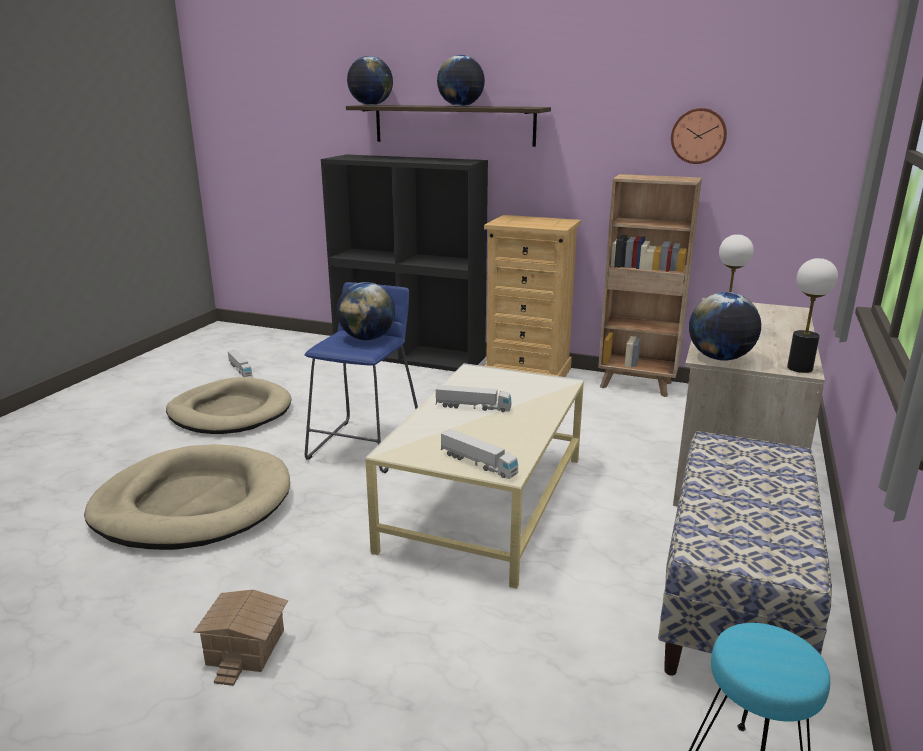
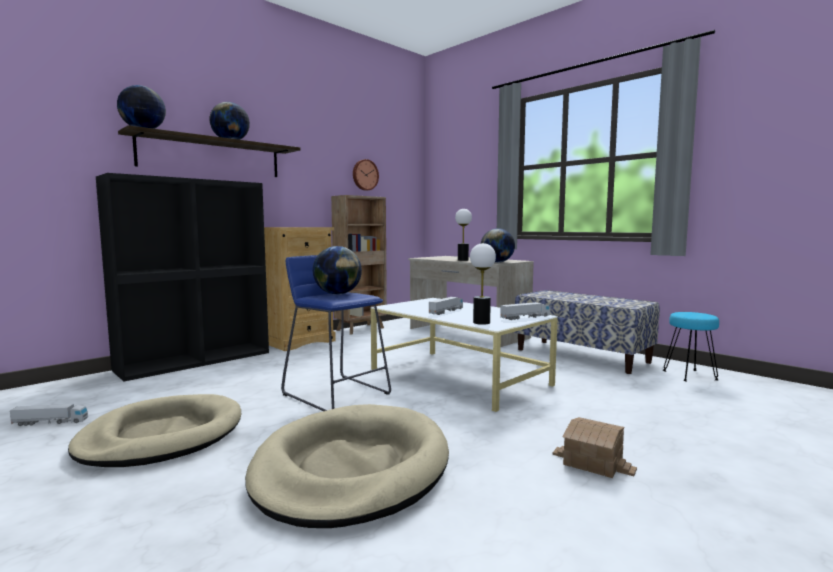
camera: 65 degrees left, 15 degrees down
table lamp [787,258,838,373] -> table lamp moved to [470,243,496,325]

